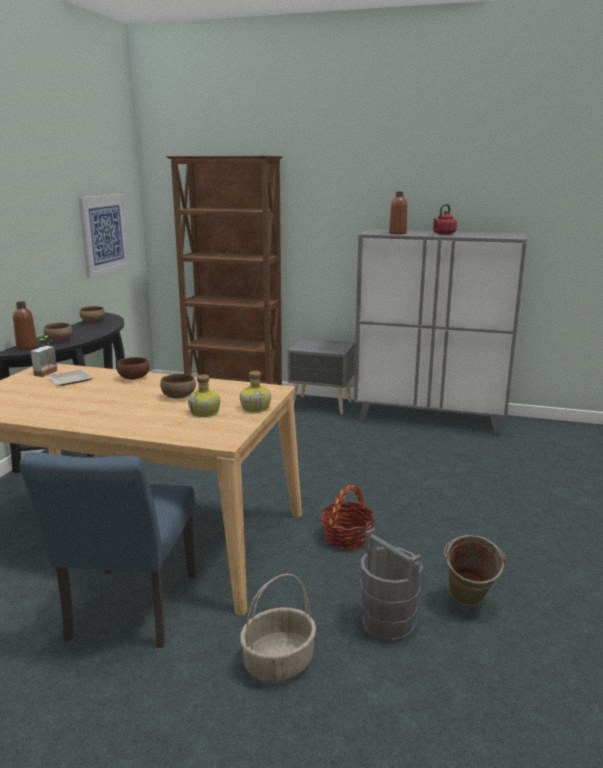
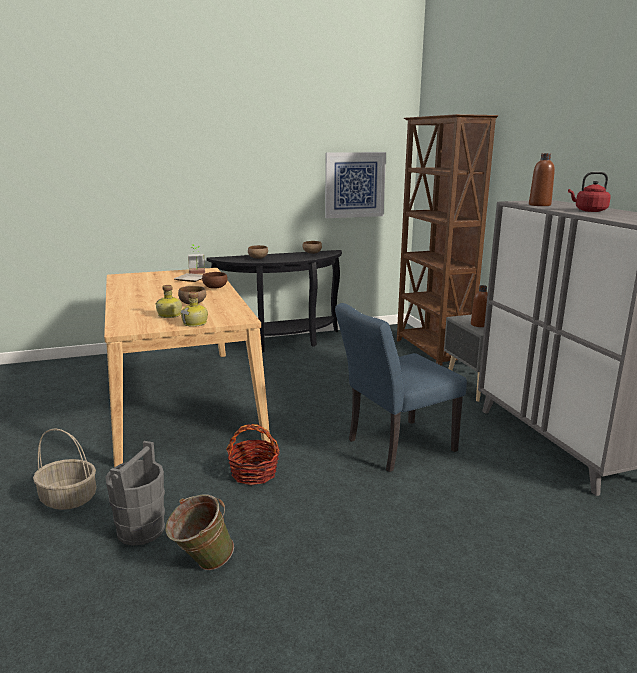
camera: 55 degrees right, 0 degrees up
brown bottle [13,301,38,350] -> brown bottle moved to [471,285,488,327]
blue chair [20,452,196,648] -> blue chair moved to [335,303,467,472]

